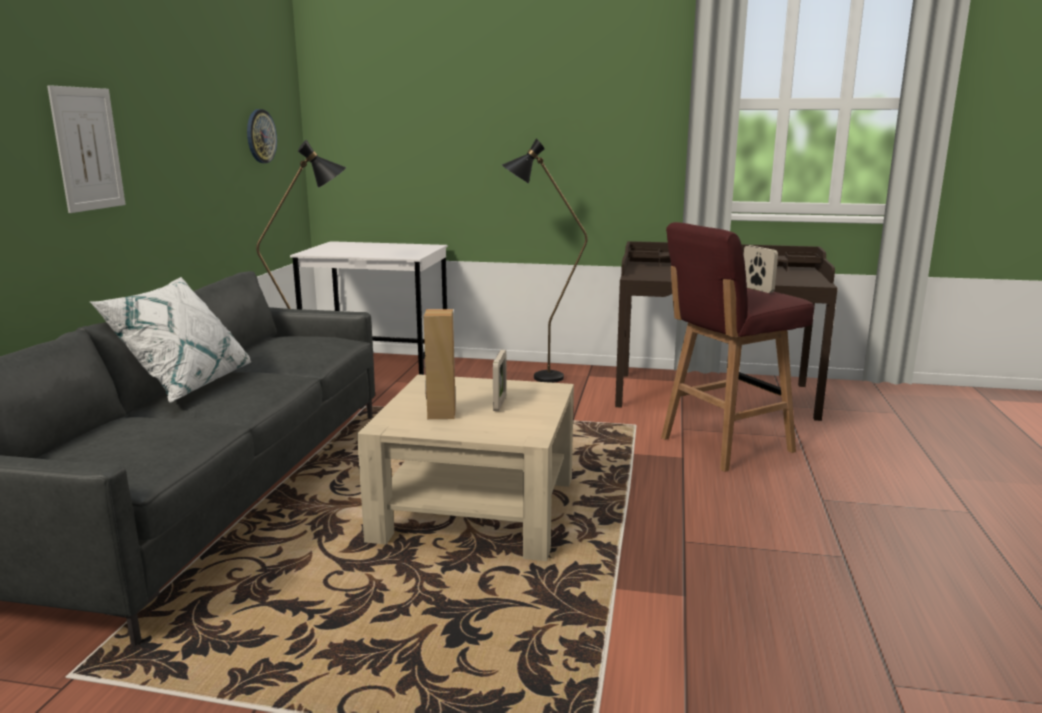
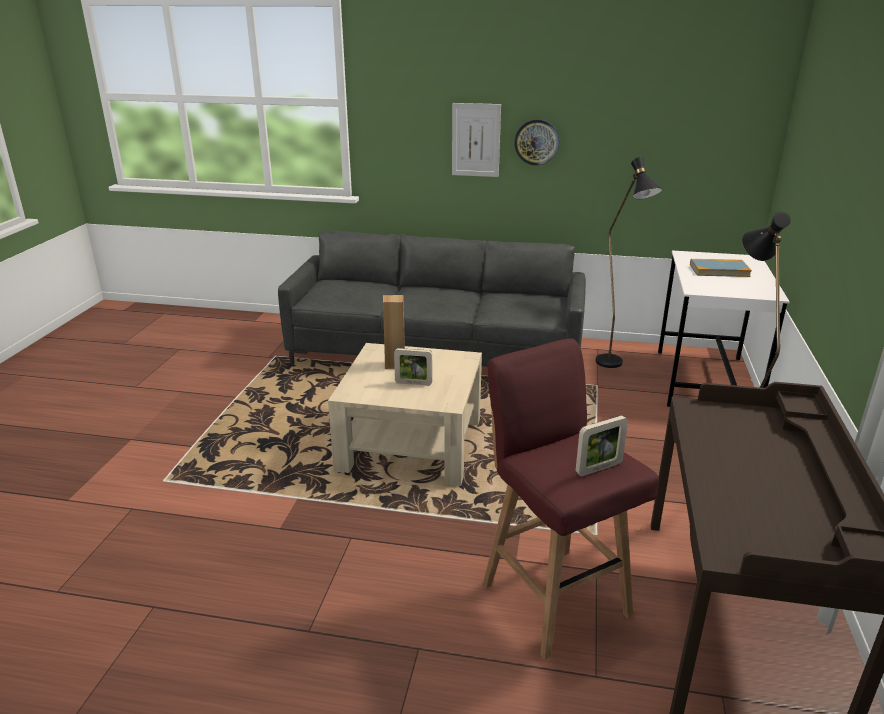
camera: 90 degrees right, 10 degrees up
white pillow [90,277,251,403] -> none
wall clock [247,109,277,163] -> wall clock moved to [514,119,559,166]
none -> book [690,259,752,277]

